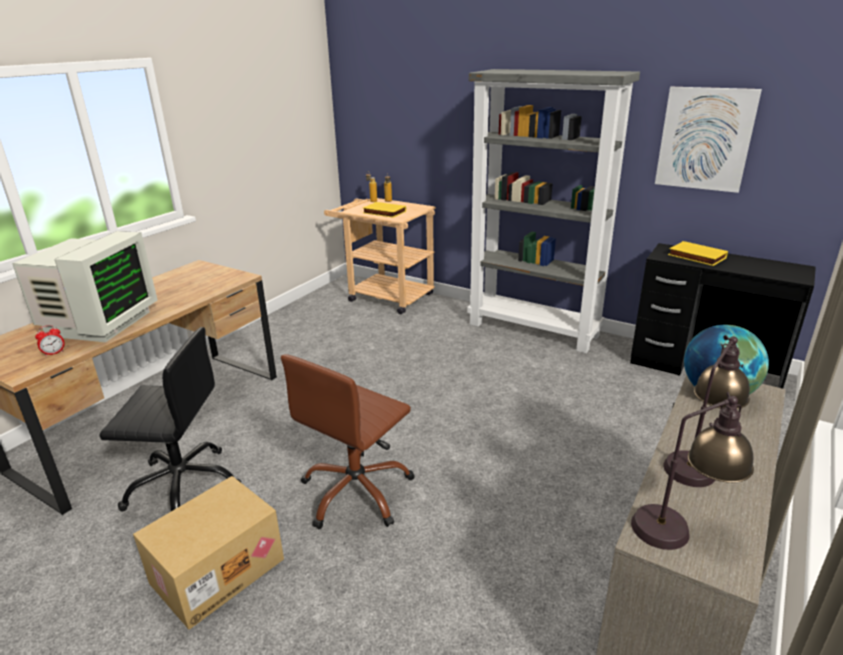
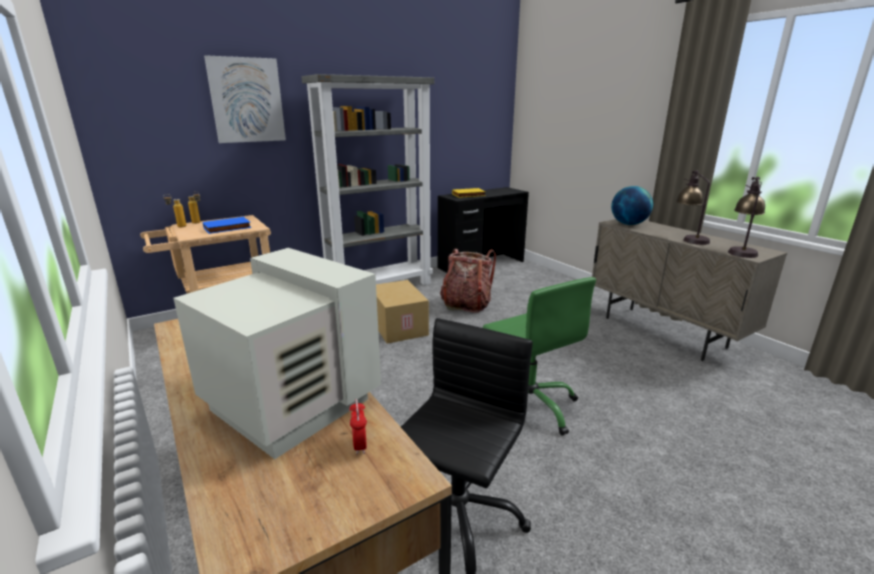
camera: 65 degrees left, 5 degrees down
cardboard box [133,476,284,630] -> cardboard box moved to [376,280,429,344]
brown office chair [281,354,415,529] -> green office chair [482,277,596,436]
yellow book [363,202,406,218] -> blue book [203,217,252,234]
picture [655,87,762,193] -> picture moved to [204,55,286,143]
none -> backpack [440,249,496,313]

